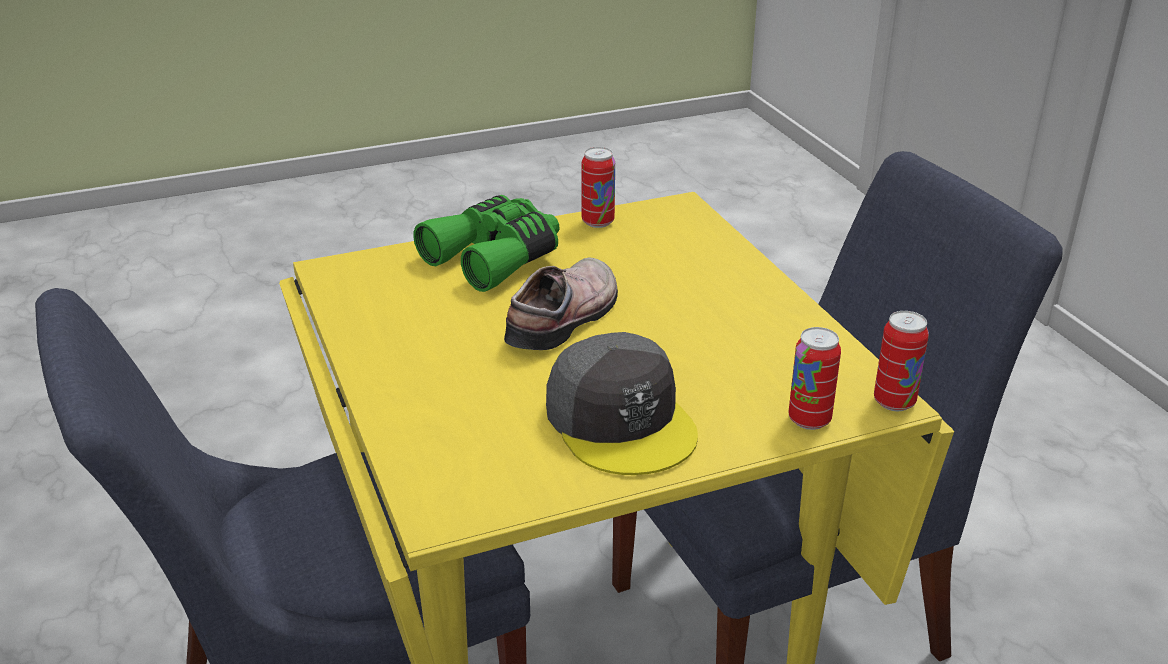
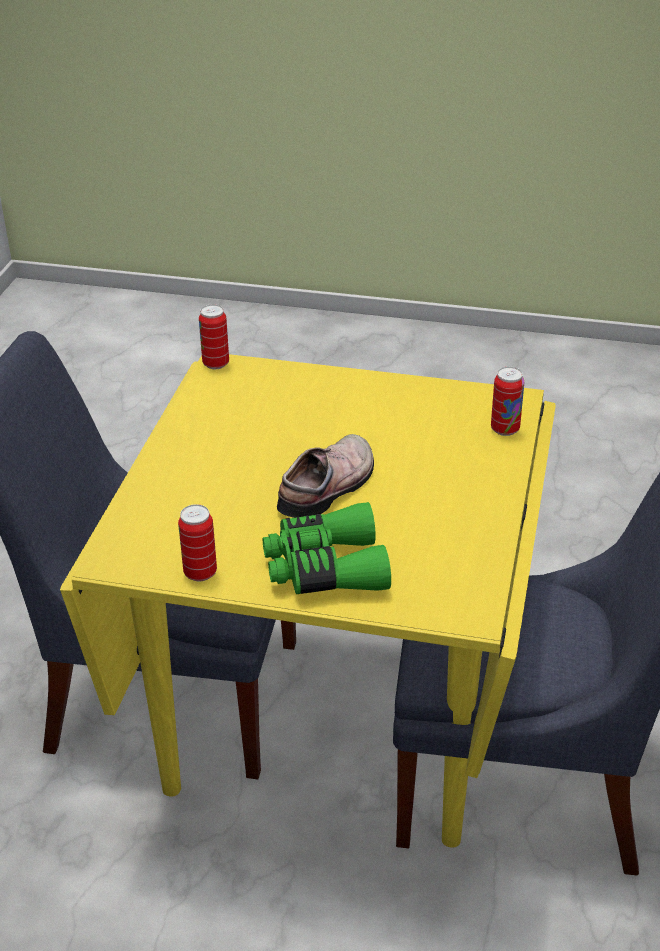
camera: 145 degrees left, 5 degrees up
shoe [504,258,618,350] -> shoe turned 150 degrees clockwise [277,434,374,518]
grey cap [546,332,698,475] -> none
can [789,327,841,430] -> can moved to [491,367,524,436]

